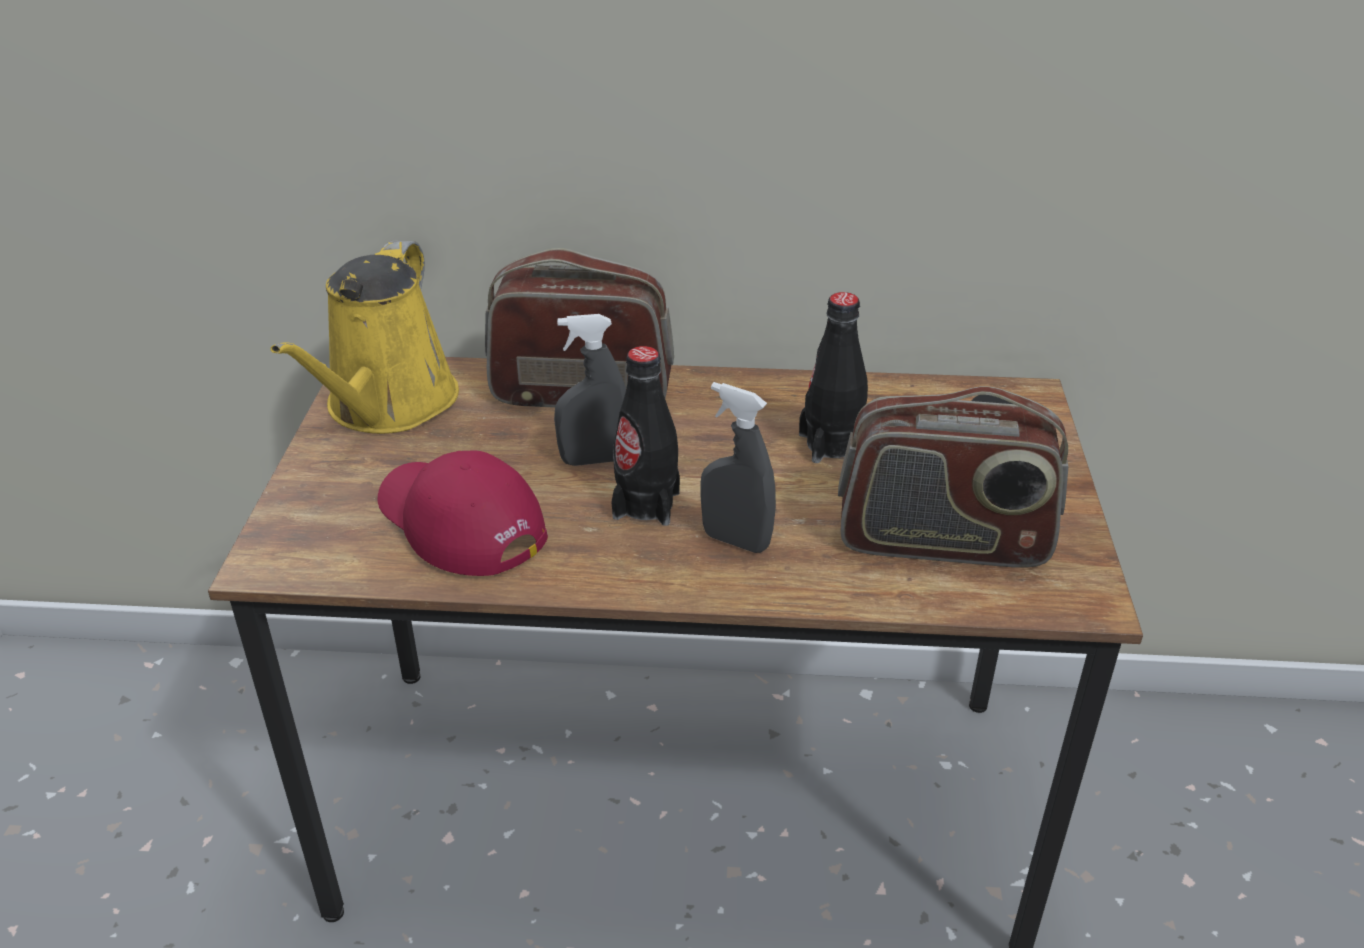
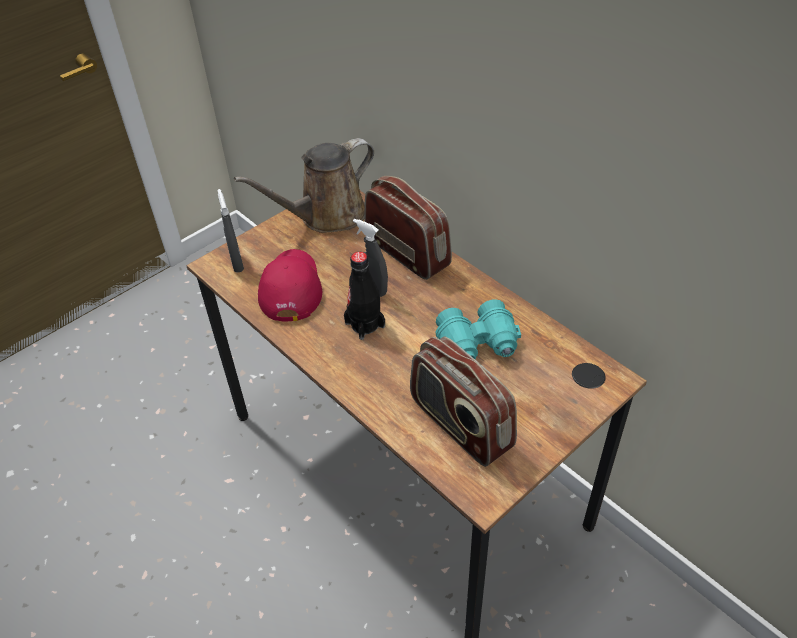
camera: 45 degrees right, 10 degrees up
yellow watering can [271,241,459,434] -> brown watering can [234,138,374,233]
grey spray bottle [701,382,776,553] -> grey spray bottle moved to [218,189,244,273]
black bottle [799,292,868,463] -> turquoise binoculars [435,299,521,359]

